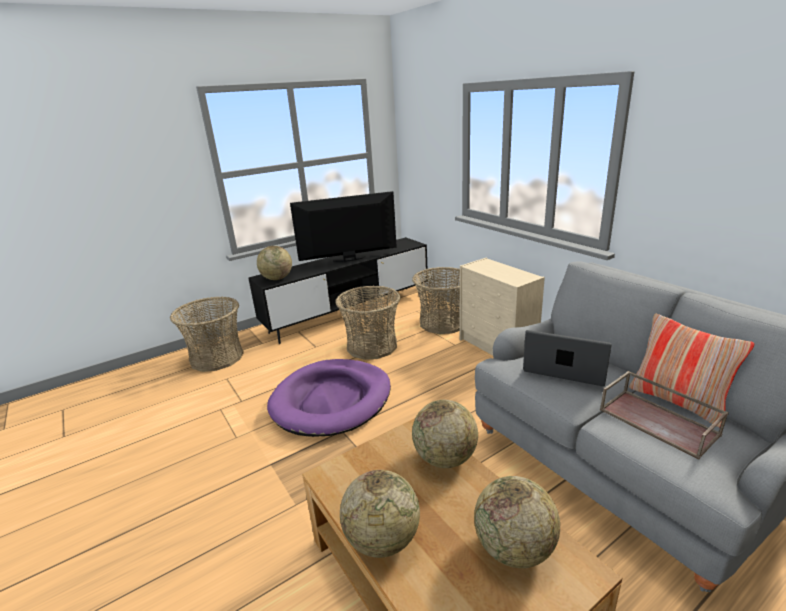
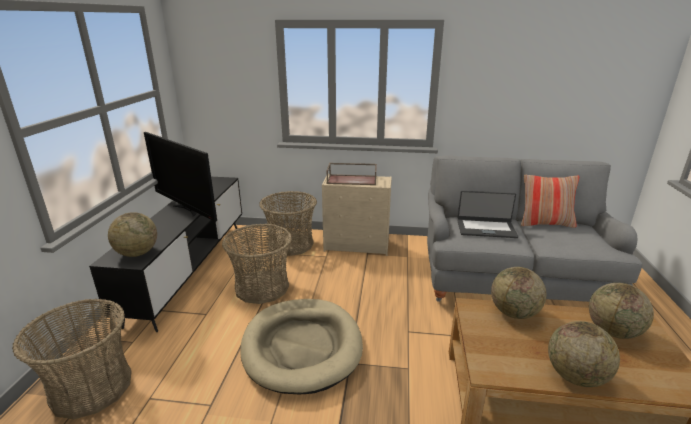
camera: 50 degrees left, 0 degrees up
purple dog bed [267,359,391,437] -> beige dog bed [240,299,363,394]
television [290,191,397,262] -> television turned 75 degrees counterclockwise [144,132,217,222]
laptop [523,330,612,387] -> laptop turned 150 degrees counterclockwise [457,191,518,238]
brown tray [600,371,729,459] -> brown tray moved to [327,163,377,185]

